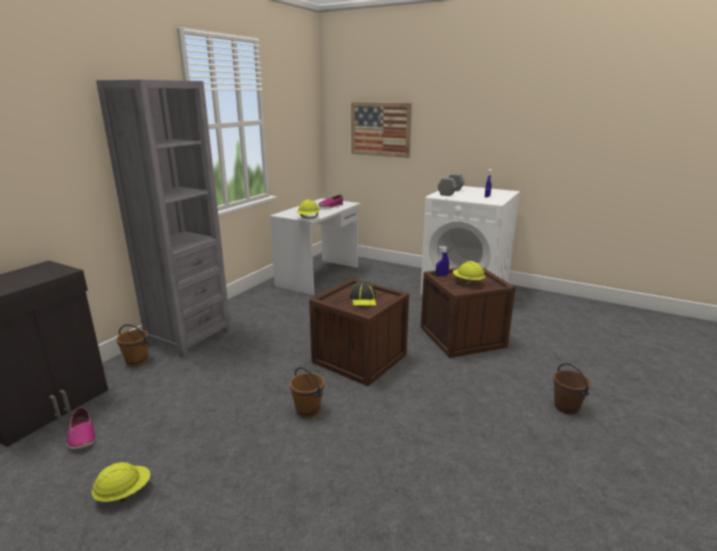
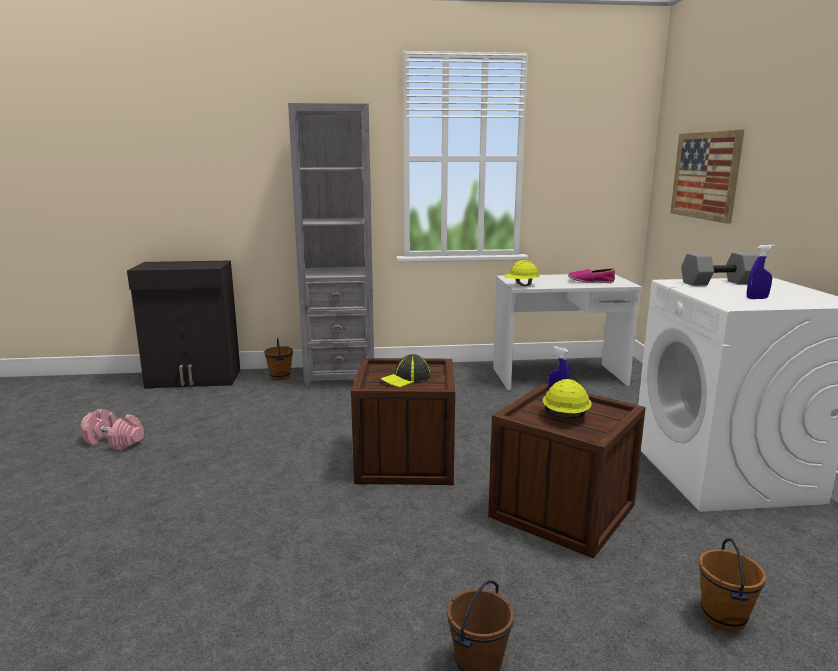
camera: 55 degrees right, 5 degrees down
shoe [67,407,95,449] -> none
yellow hard hat [92,462,151,503] -> pink dumbbell [81,409,144,451]
brown bucket [290,367,324,418] -> brown bucket moved to [699,538,766,632]

